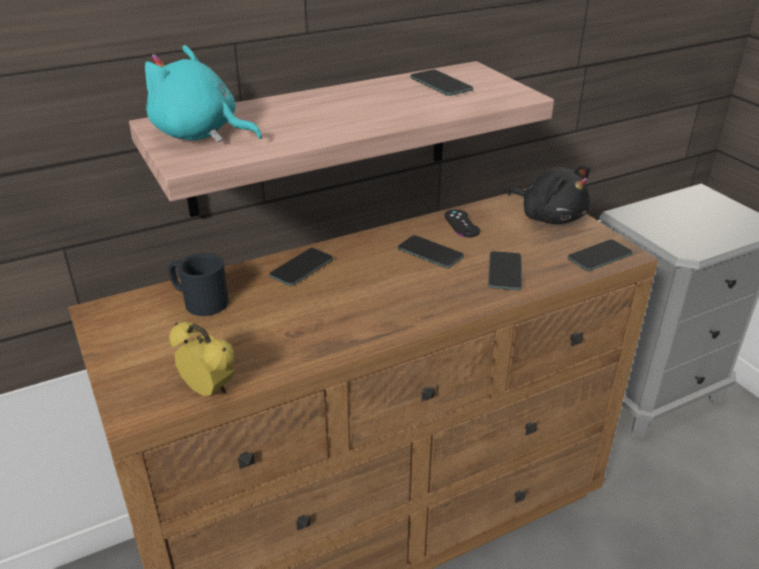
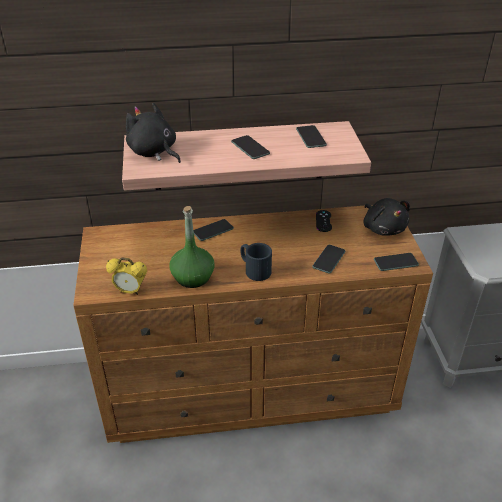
camera: 20 degrees right, 5 degrees up
turquoise plush toy [145,45,262,143] -> black plush toy [126,103,181,163]
black mug [169,253,229,316] -> black mug moved to [240,243,272,281]
alarm clock [169,322,235,396] -> alarm clock turned 135 degrees clockwise [106,257,147,295]
phone [397,235,464,268] -> phone moved to [231,135,270,159]
none -> green bottle [169,206,214,288]

